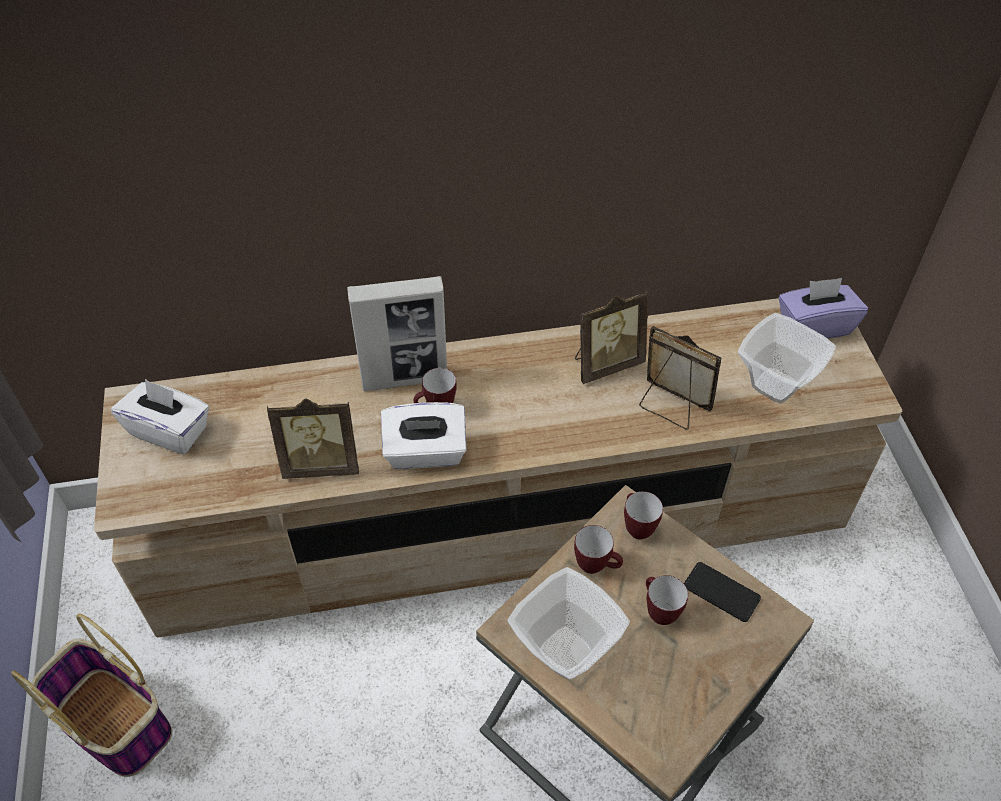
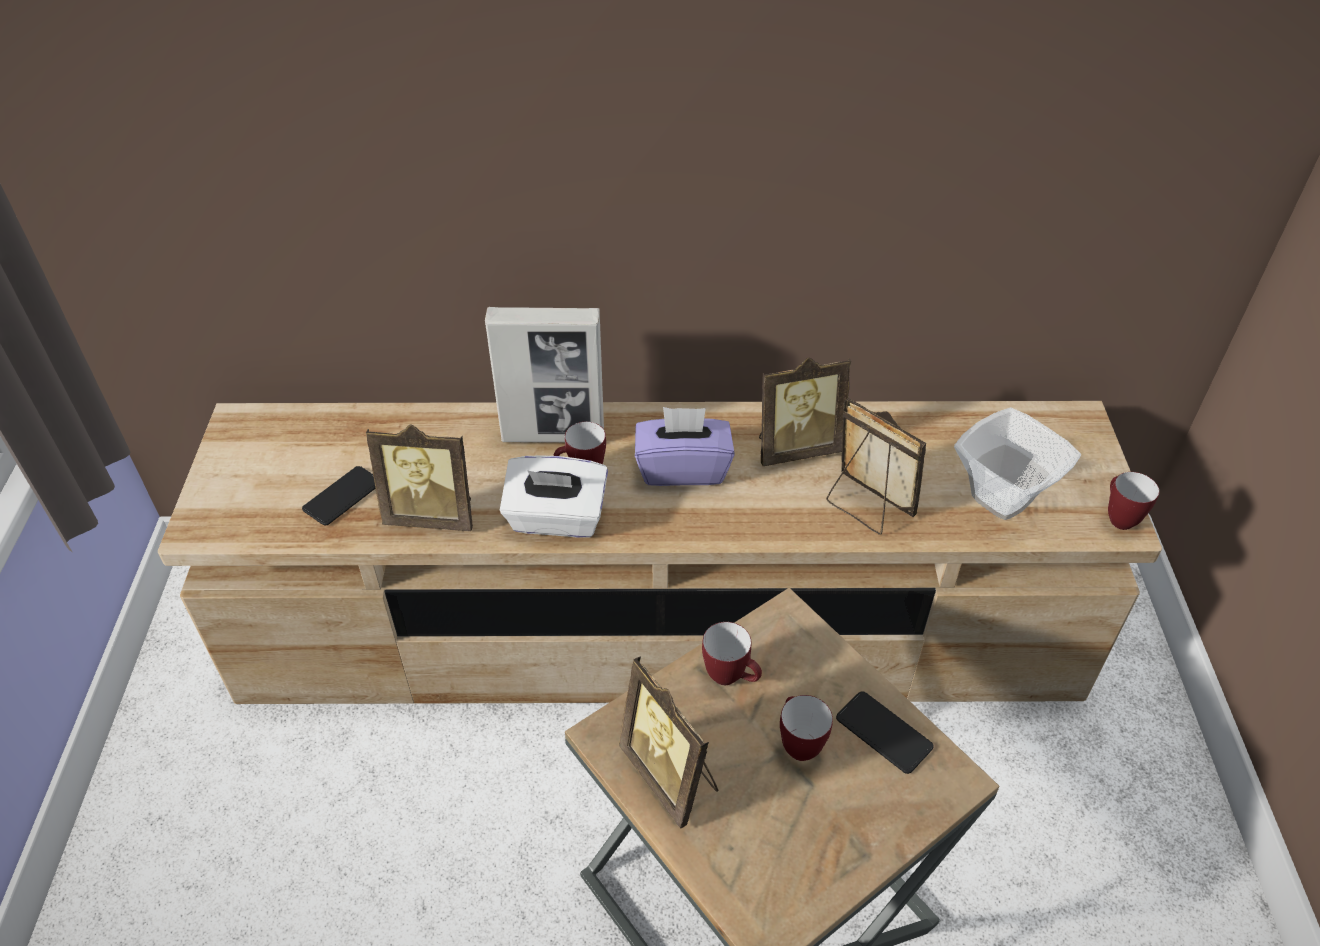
camera: 10 degrees right, 5 degrees down
basket [11,614,172,777] -> none
white tissue box [111,379,209,454] -> none
bowl [508,567,630,680] -> picture frame [619,656,718,829]
mug [624,491,663,540] -> mug moved to [1108,472,1159,530]
purple tissue box [779,278,868,339] -> purple tissue box moved to [635,407,735,486]
none -> phone [302,466,376,525]

